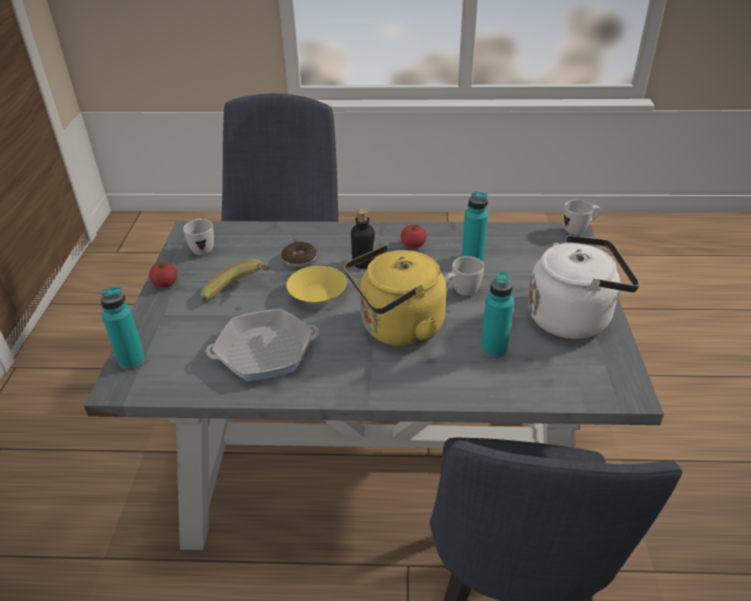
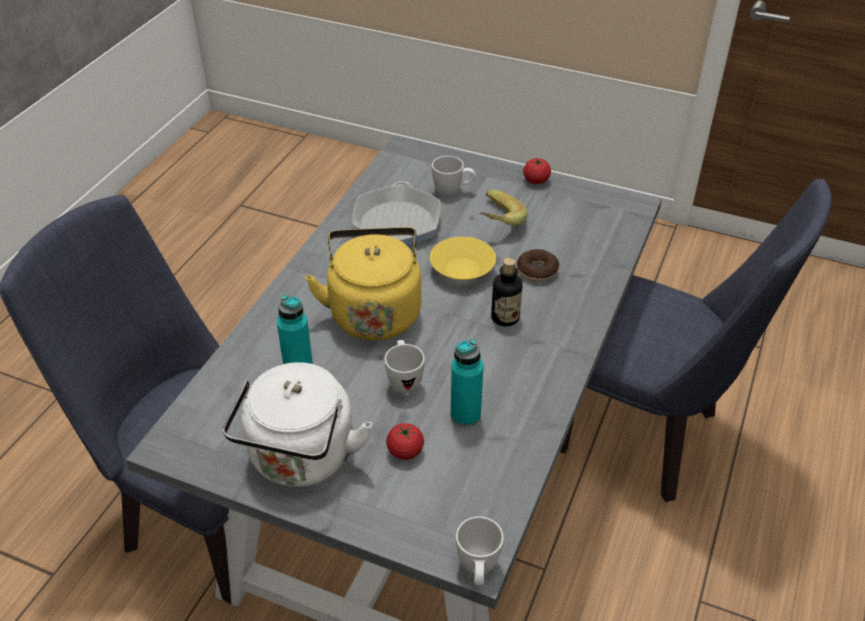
camera: 110 degrees right, 5 degrees up
turquoise bottle [101,286,145,370] -> none
white mug [183,218,214,255] -> white mug moved to [432,156,476,195]
tomato [401,224,427,248] -> tomato moved to [386,423,424,460]

